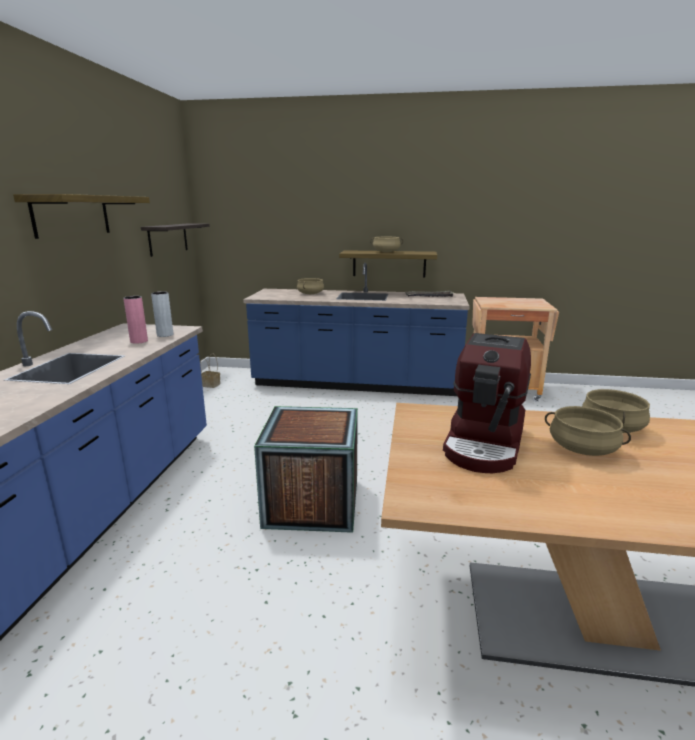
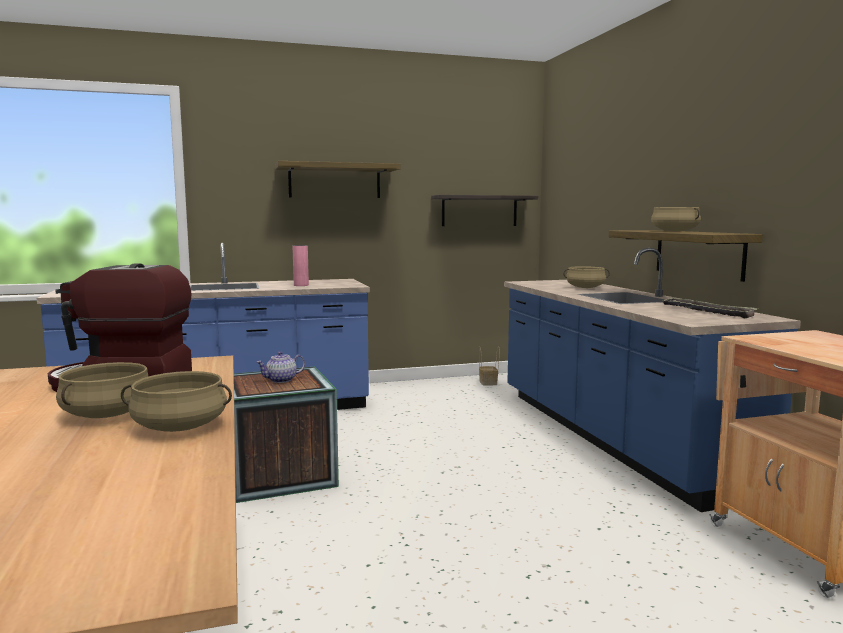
camera: 65 degrees right, 10 degrees down
grey vase [151,292,173,337] -> none
none -> teapot [256,351,305,383]

